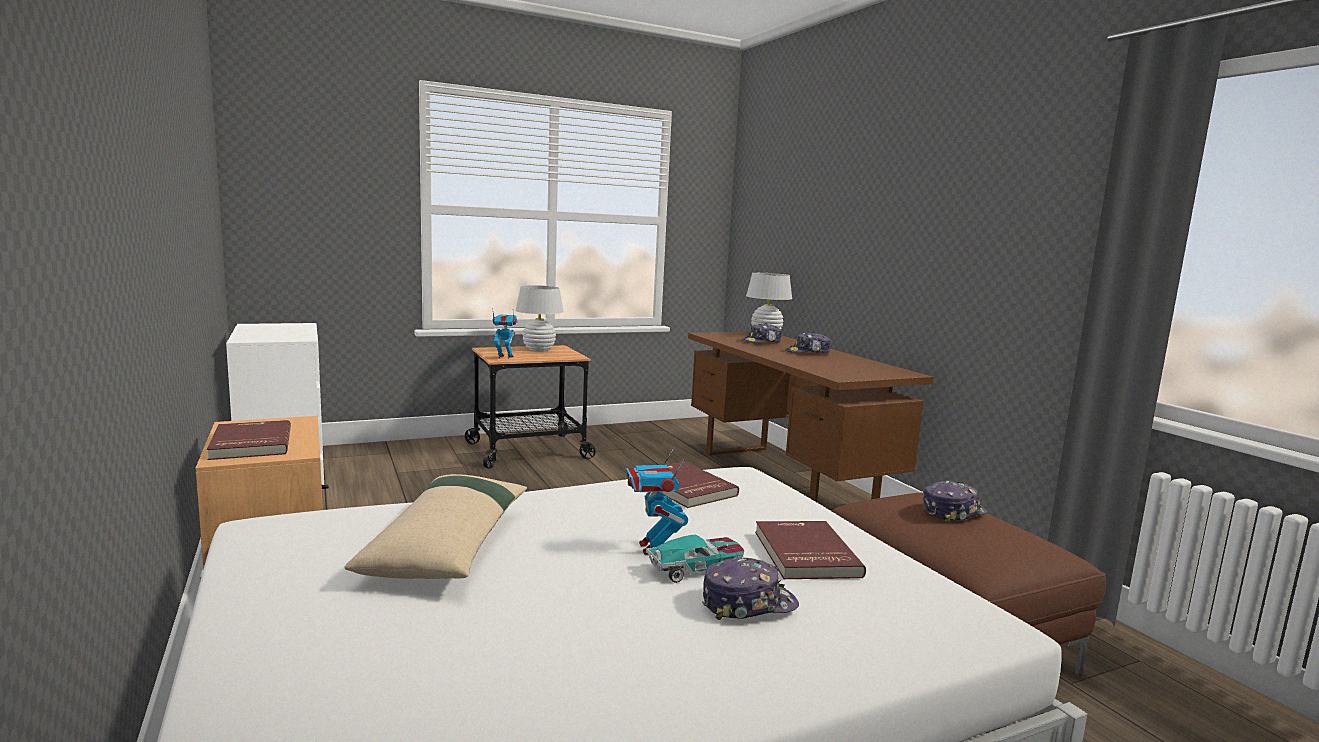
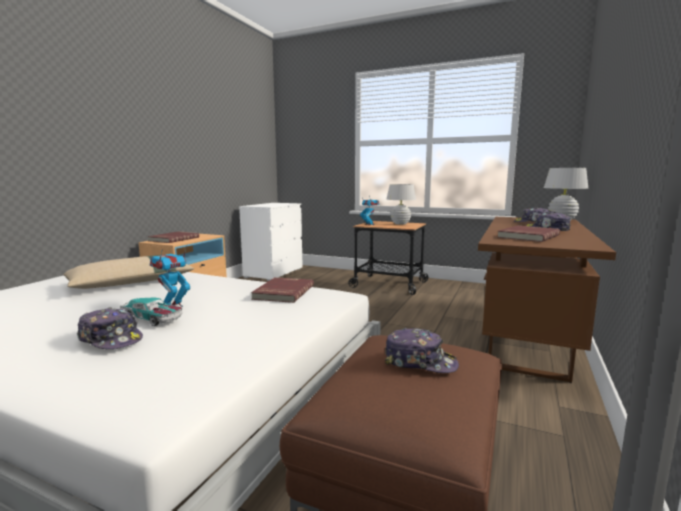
camera: 50 degrees right, 0 degrees up
red book [755,521,866,579] -> red book moved to [497,226,560,242]

